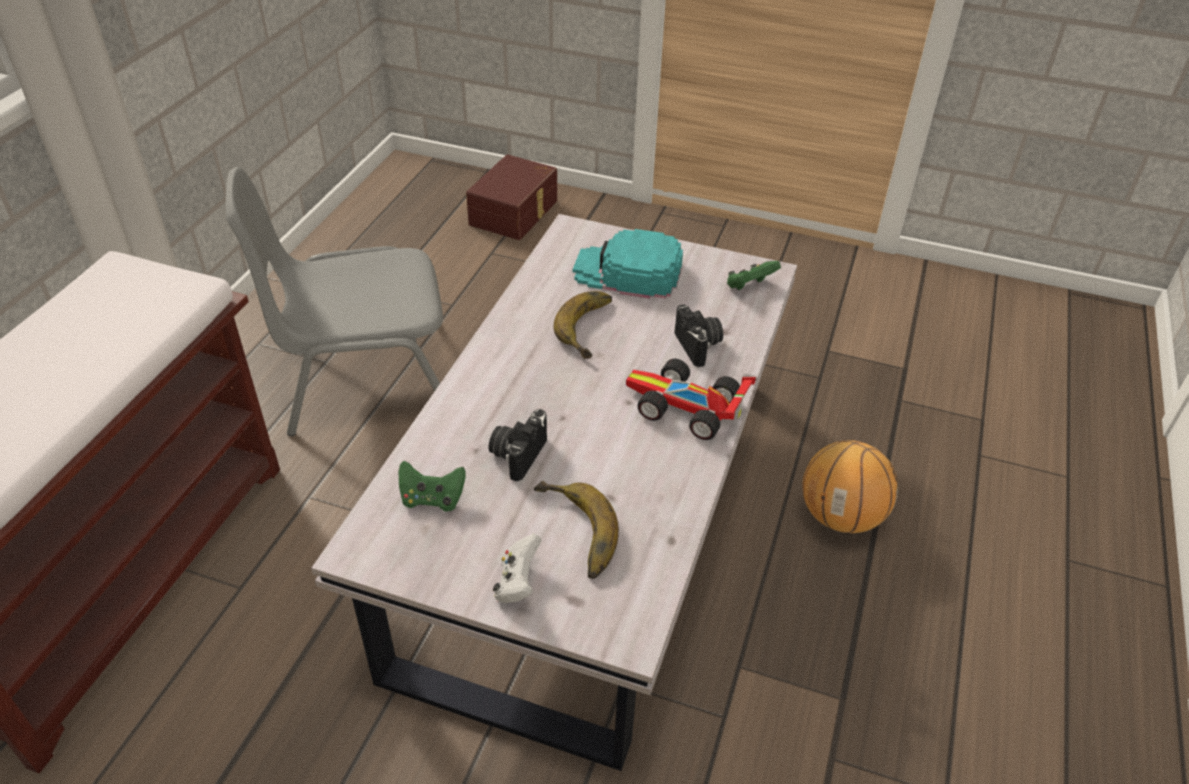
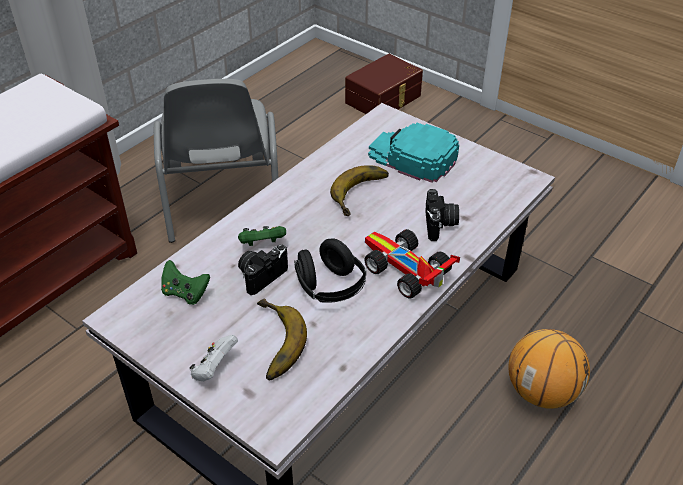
camera: 20 degrees right, 0 degrees up
grey chair [226,167,443,436] -> grey chair turned 105 degrees counterclockwise [154,79,278,243]
green game controller [727,261,781,290] -> green game controller moved to [238,226,286,246]
none -> black headphones [294,238,366,303]

